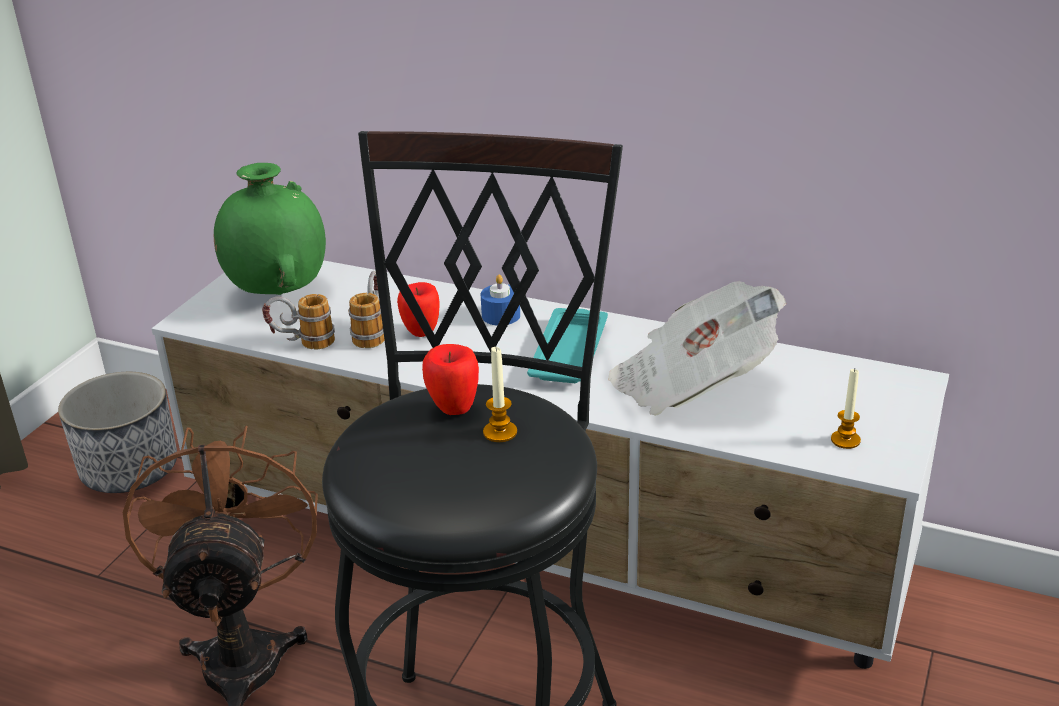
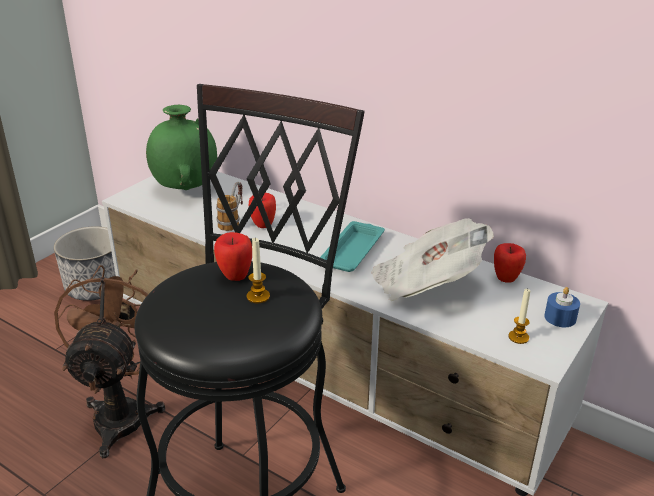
camera: 10 degrees right, 0 degrees up
mug [262,294,335,350] -> none
blue candle [481,274,520,325] -> blue candle moved to [544,287,580,327]
none -> apple [494,243,526,283]

